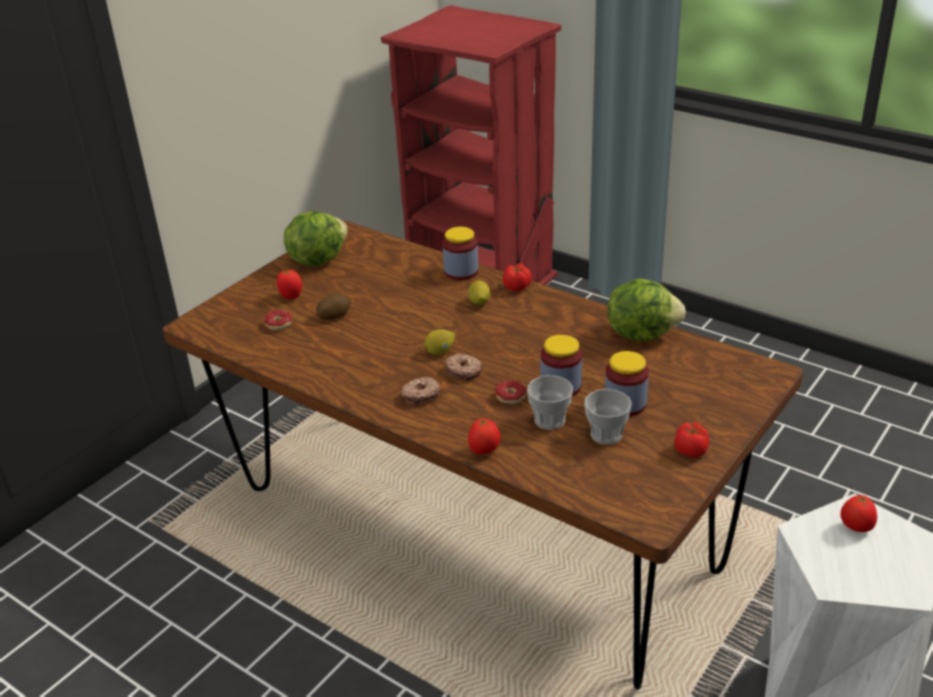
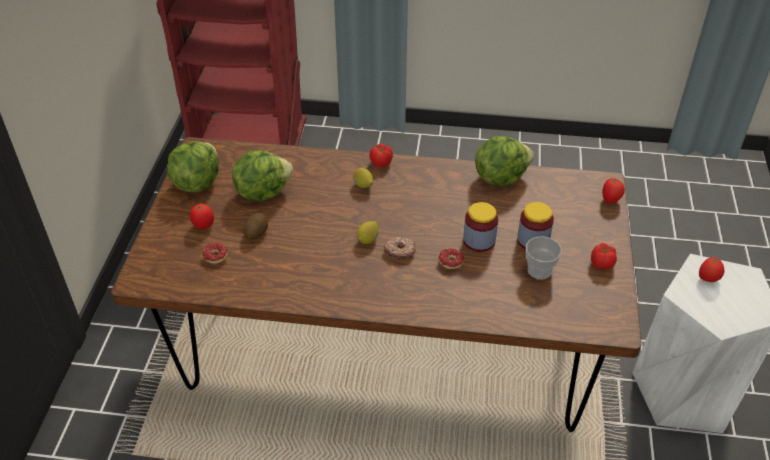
camera: 30 degrees left, 10 degrees up
donut [401,377,441,405] -> none
jar [443,227,478,280] -> none
tomato [468,418,501,454] -> tomato moved to [602,178,625,204]
cup [527,375,573,430] -> none
none -> lettuce [232,150,293,201]

